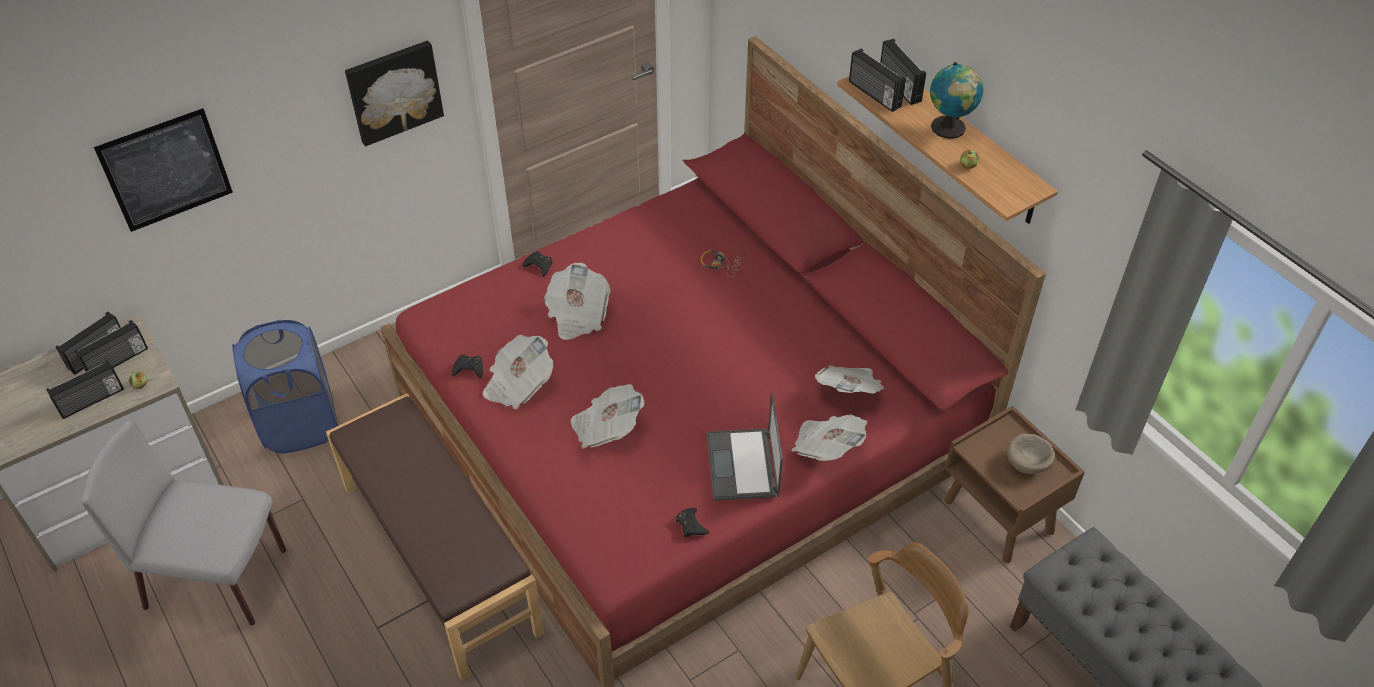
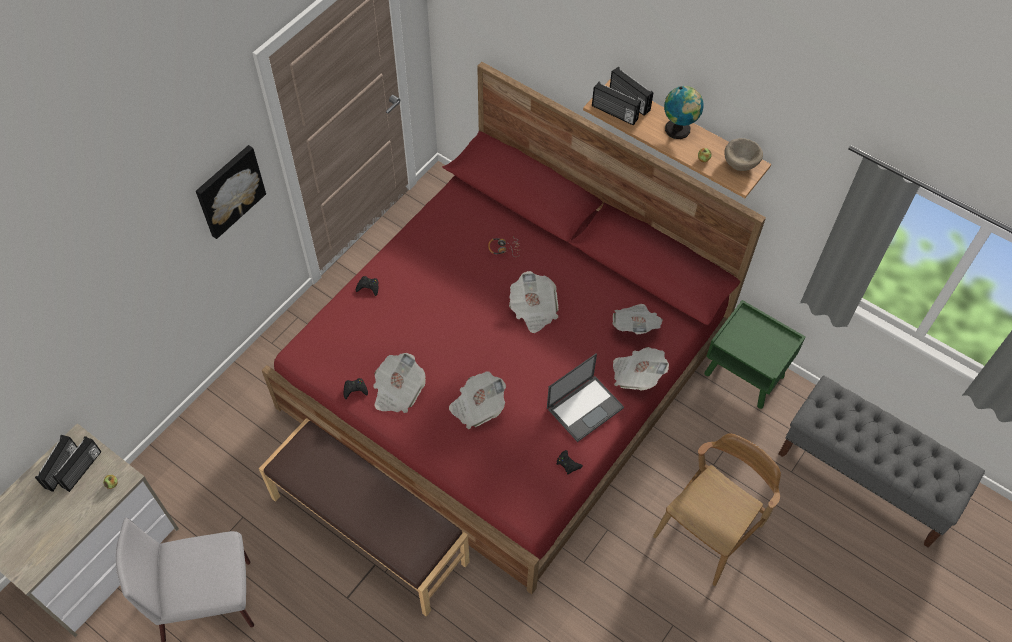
camera: 20 degrees left, 10 degrees up
radio [46,360,124,419] -> none
picture [94,108,233,232] -> none
blue laundry basket [232,320,338,454] -> none
newspaper [544,263,611,340] -> newspaper moved to [509,271,558,333]
laptop [707,392,783,501] -> laptop turned 105 degrees counterclockwise [547,353,624,442]
brown nightstand [944,406,1085,563] -> green nightstand [704,300,805,409]
beige bowl [1007,434,1055,474] -> beige bowl moved to [724,138,763,171]

